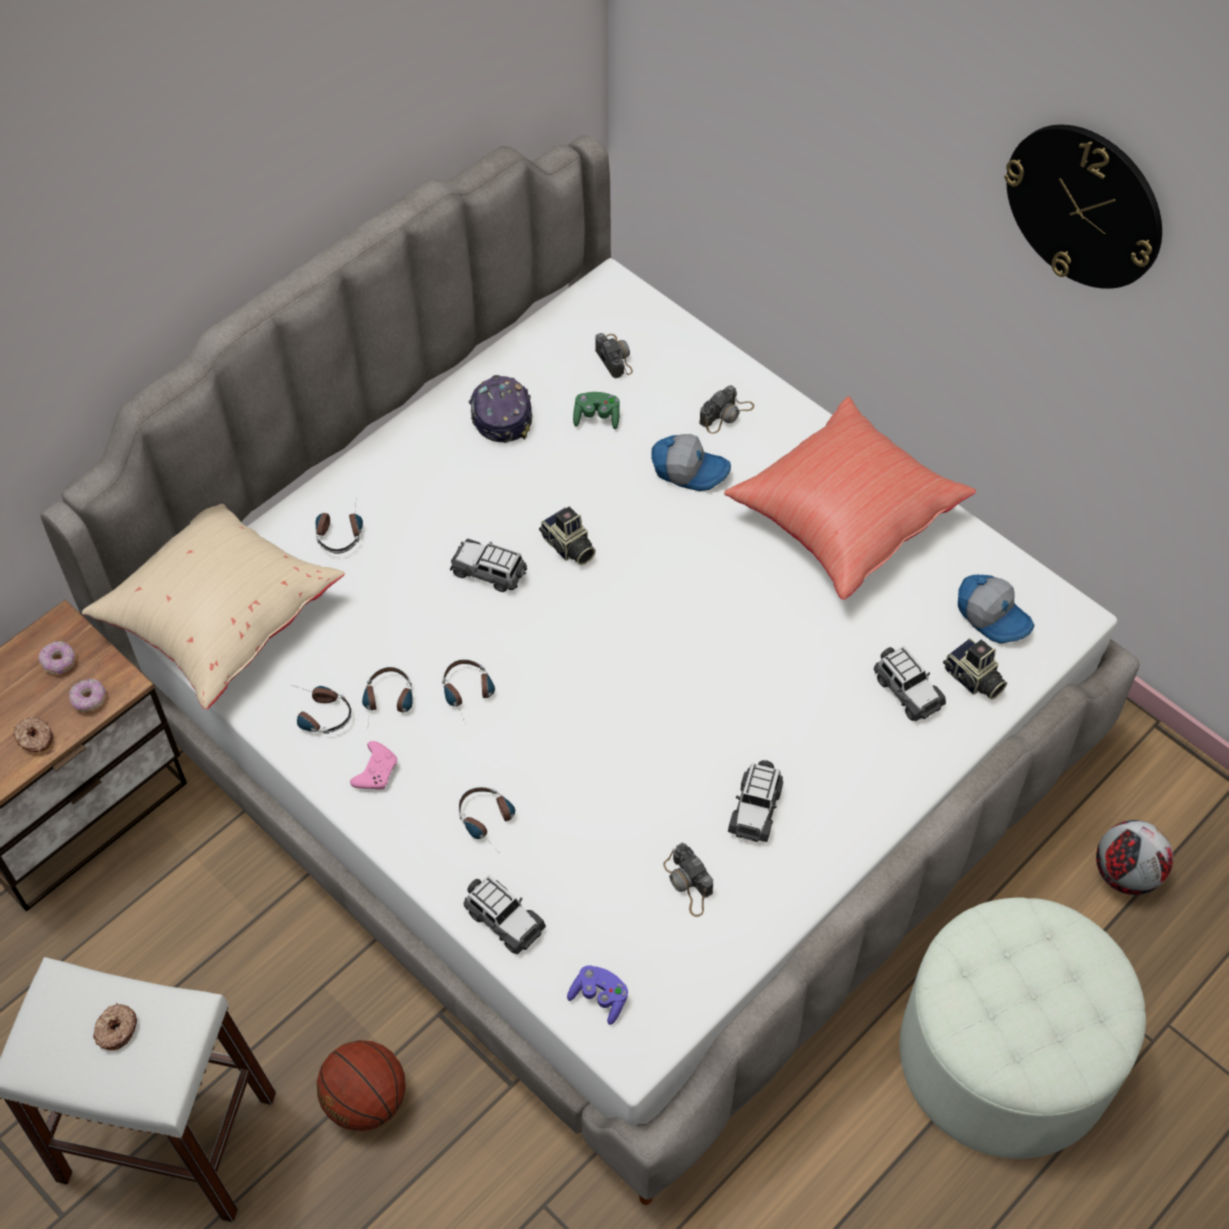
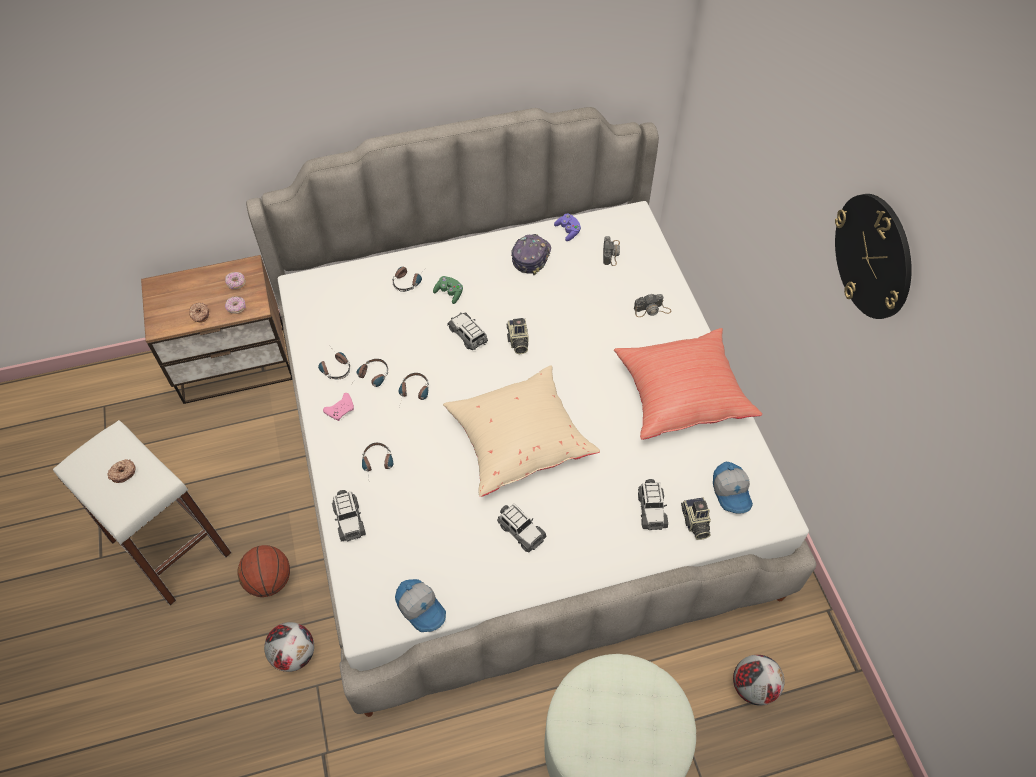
camera: 30 degrees right, 0 degrees up
beige pillow [82,504,345,709] -> beige pillow moved to [443,365,600,497]
purple game controller [567,965,628,1025] -> purple game controller moved to [554,214,581,241]
green game controller [573,392,620,429] -> green game controller moved to [433,276,463,304]
cap [651,434,731,491] -> cap moved to [395,579,446,632]
camera [663,843,713,917] -> none
toy car [728,760,784,842] -> toy car turned 90 degrees counterclockwise [497,504,547,553]
none -> football [264,622,314,672]

